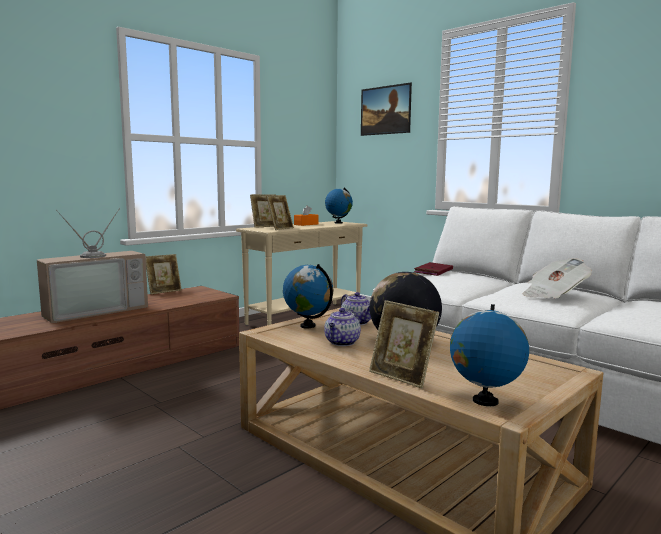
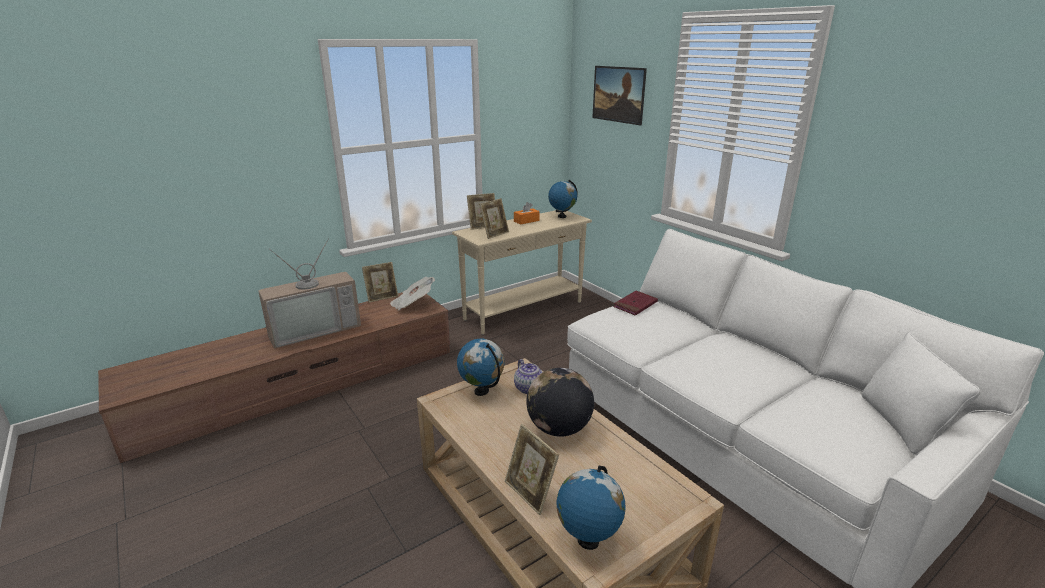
camera: 10 degrees right, 15 degrees up
teapot [324,308,361,346] -> none
newspaper [522,258,592,298] -> newspaper moved to [390,277,435,310]

